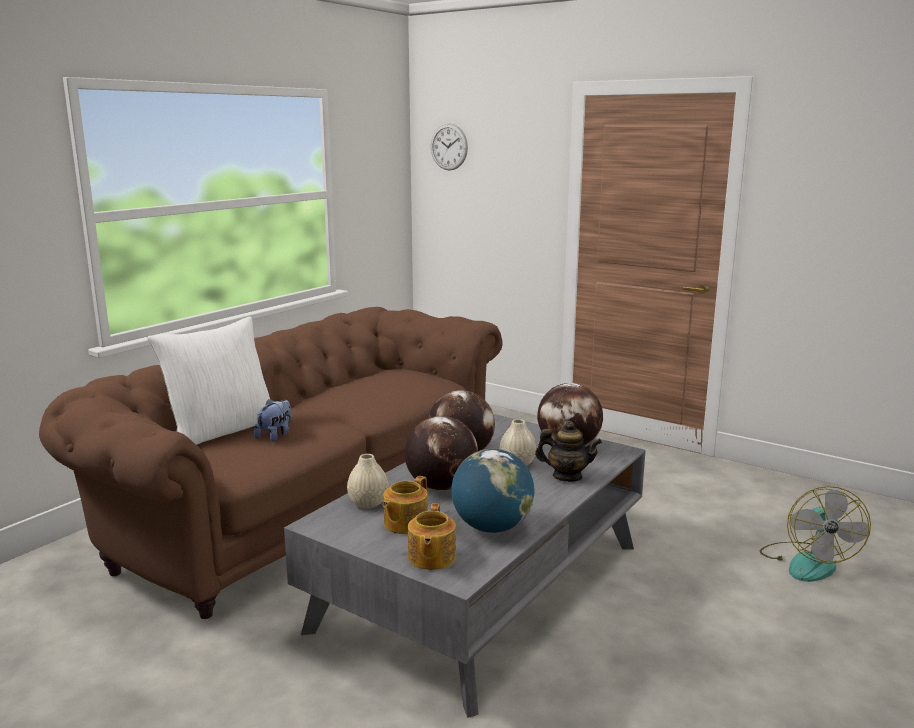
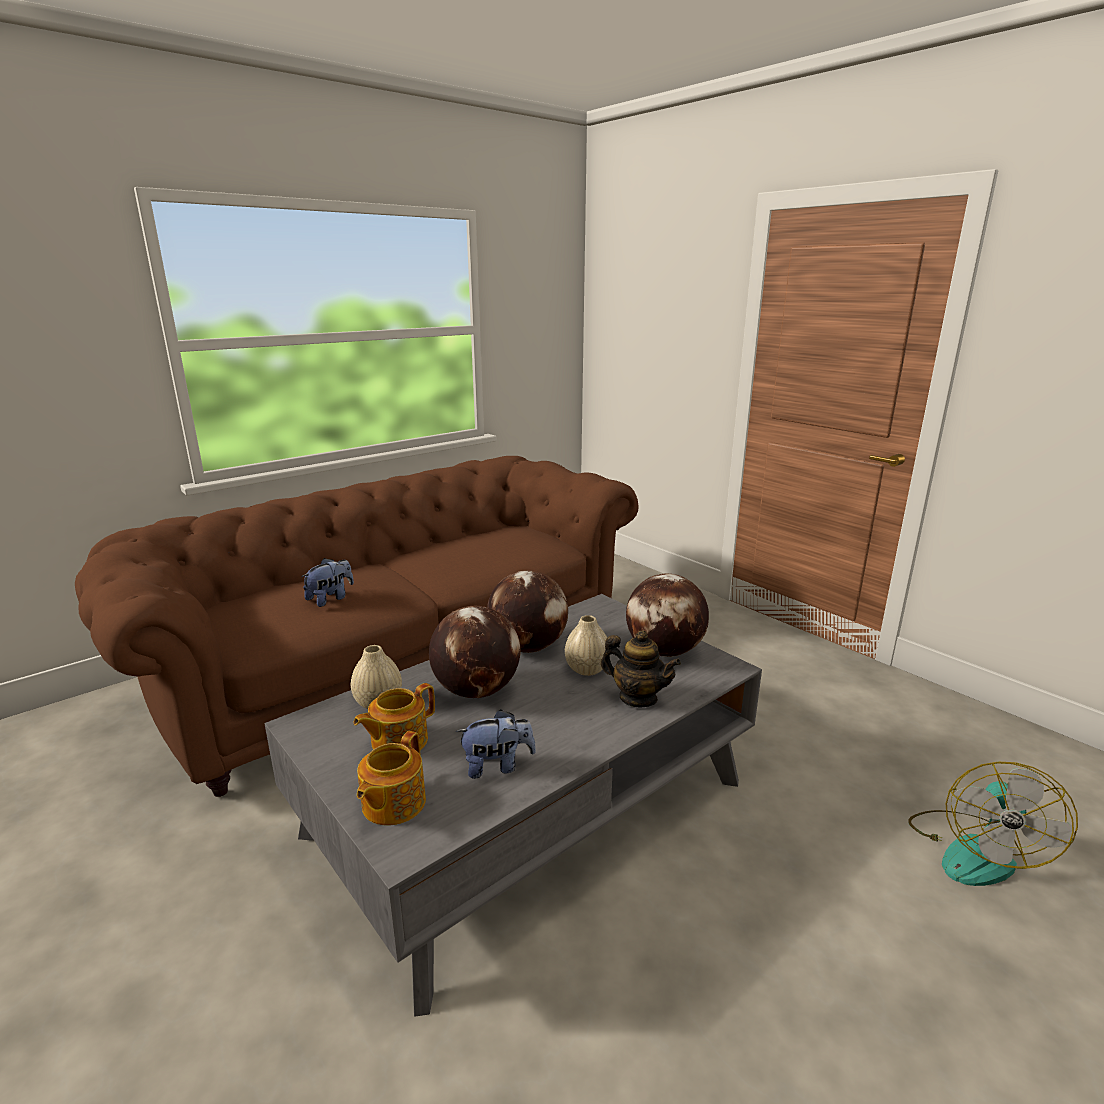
camera: 15 degrees right, 5 degrees up
white pillow [147,316,270,445] -> none
wall clock [431,124,468,170] -> none
globe [451,449,534,533] -> plush toy [456,709,536,779]

